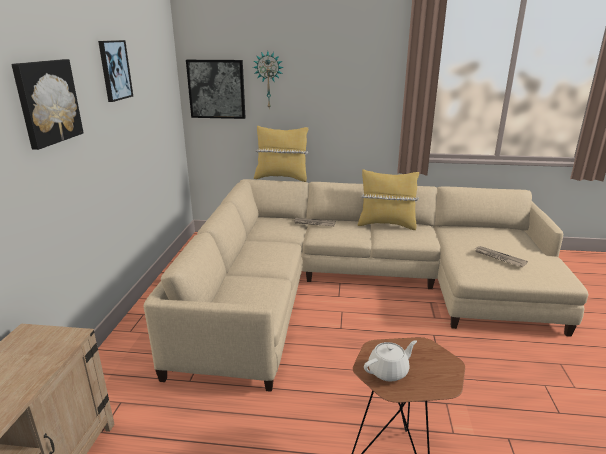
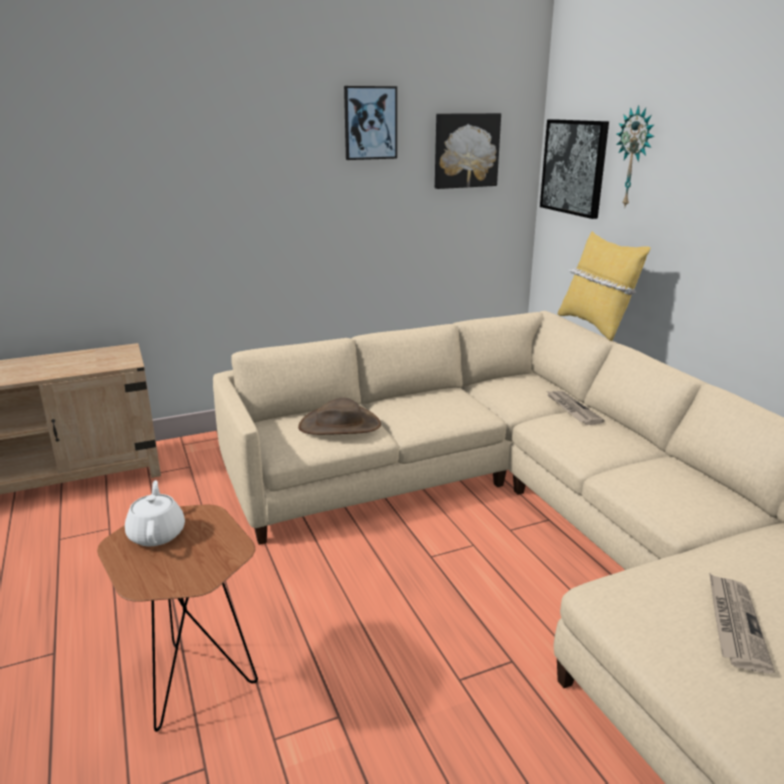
camera: 60 degrees right, 0 degrees up
picture [11,59,83,150] -> picture moved to [435,113,501,189]
yellow pillow [358,169,419,230] -> none
white teapot [364,340,417,382] -> white teapot turned 135 degrees counterclockwise [125,480,185,547]
none -> brown hat [298,398,381,435]

